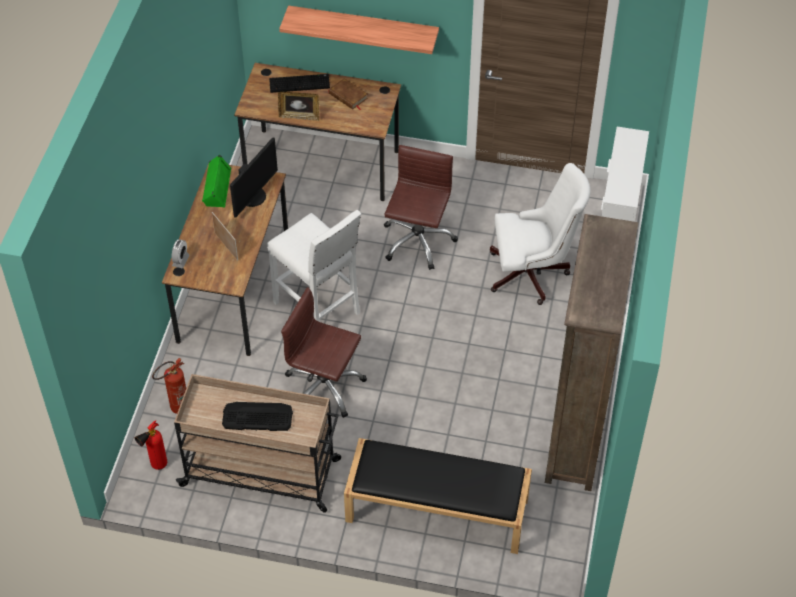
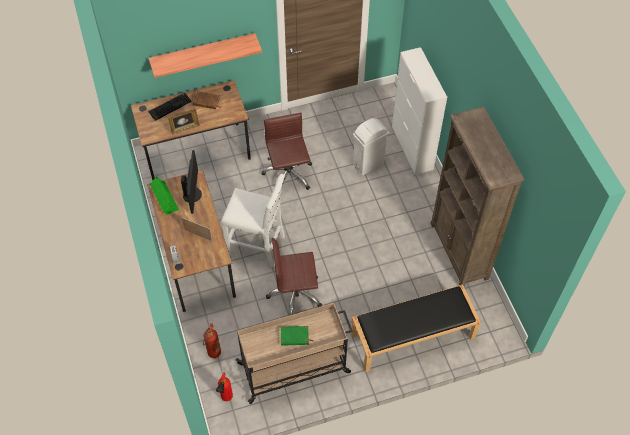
camera: 30 degrees left, 5 degrees up
keyboard [222,402,293,431] -> green book [281,326,313,346]
white office chair [490,163,591,305] -> white trash can [353,118,389,175]

